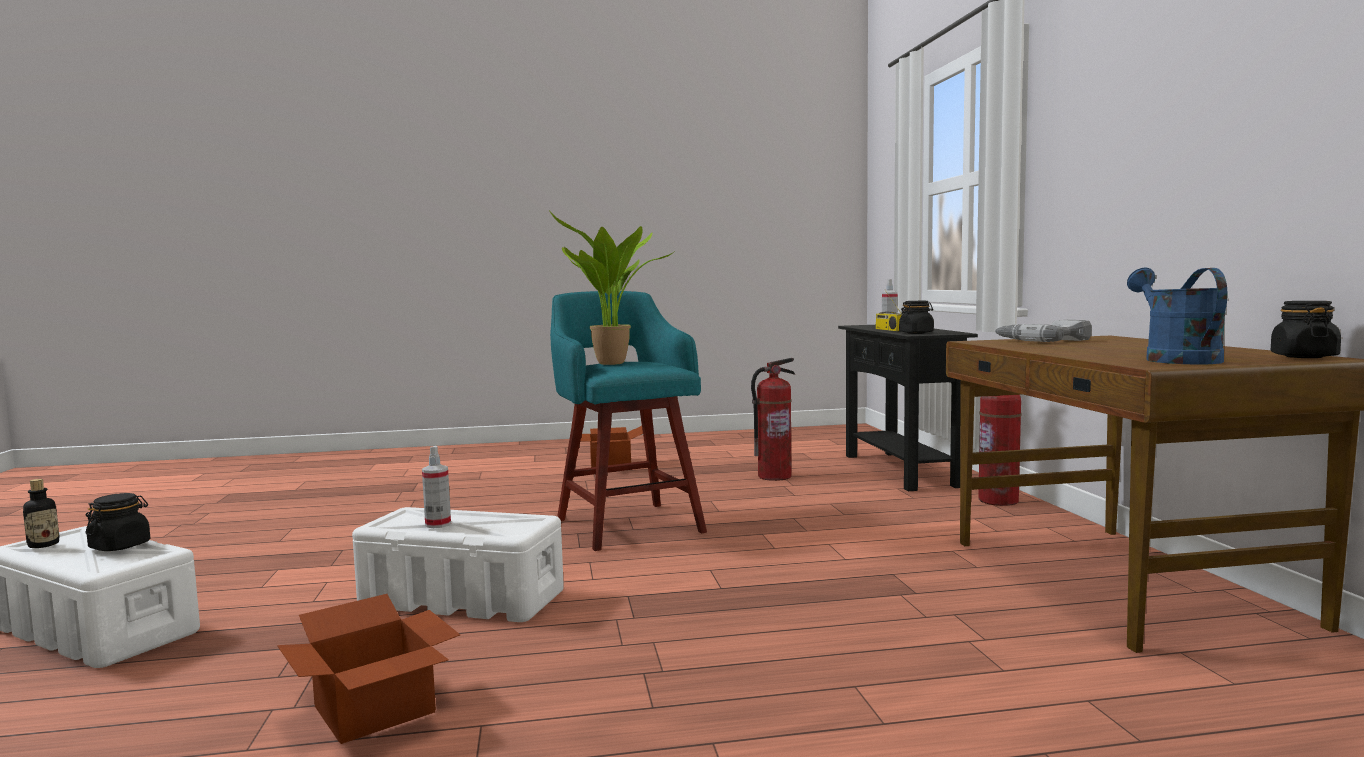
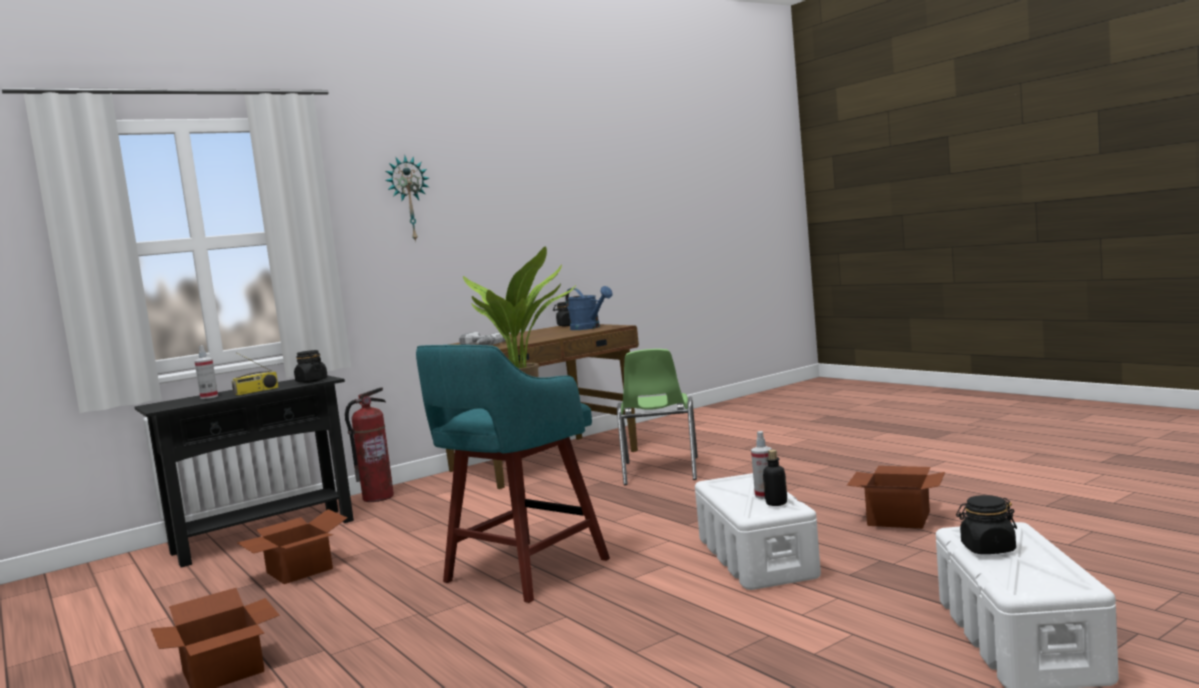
camera: 115 degrees left, 0 degrees up
bottle [23,479,60,548] -> bottle moved to [763,450,787,506]
fire extinguisher [751,358,795,481] -> cardboard box [237,509,347,584]
blue watering can [1127,268,1228,365] -> blue watering can turned 105 degrees counterclockwise [565,286,612,330]
none -> wall clock [385,155,429,242]
none -> green chair [617,349,698,485]

